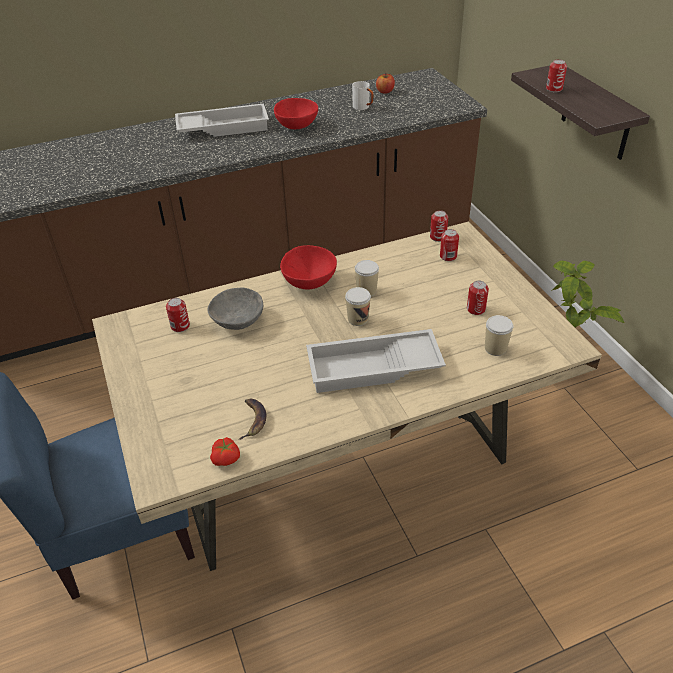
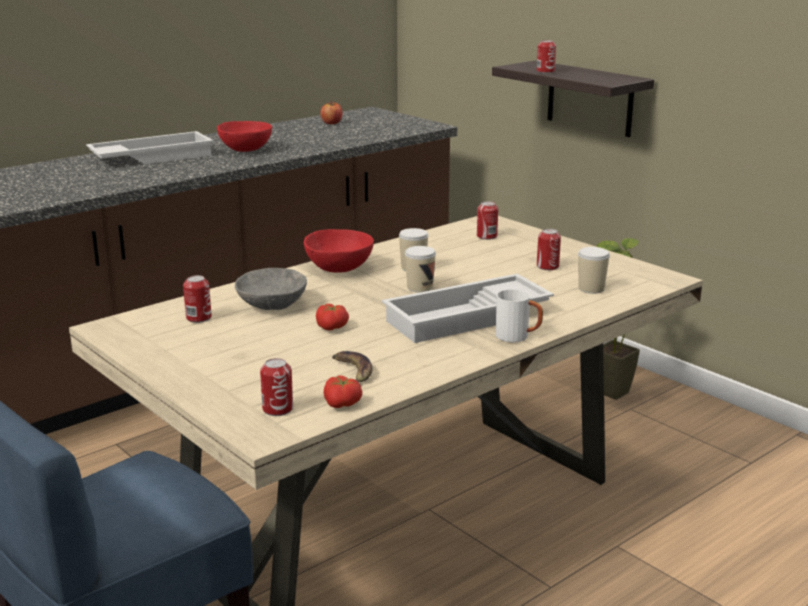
camera: 20 degrees left, 20 degrees down
white mug [352,81,374,110] -> white mug moved to [496,289,543,342]
can [430,210,448,242] -> can moved to [260,358,293,416]
none -> tomato [316,304,349,331]

